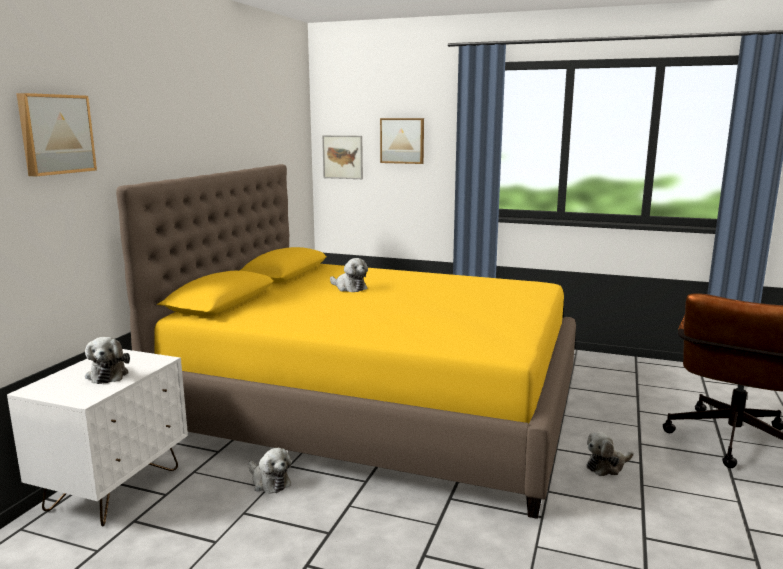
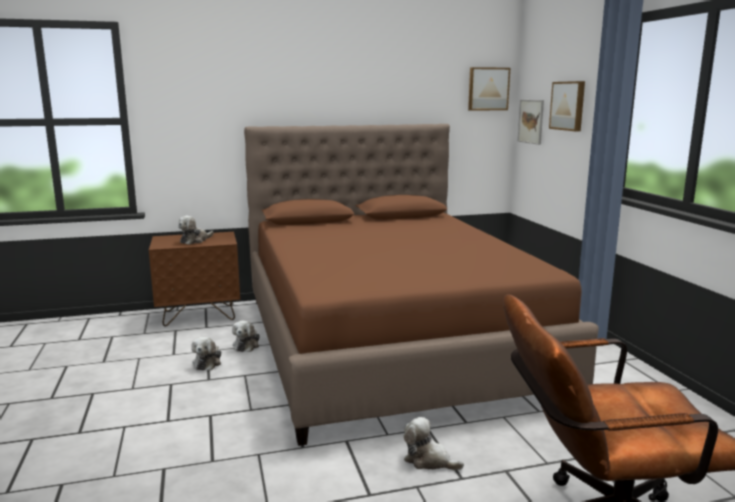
camera: 55 degrees right, 0 degrees up
white nightstand [7,349,188,526] -> brown nightstand [149,232,240,326]
picture [16,93,97,176] -> picture moved to [468,67,510,111]
yellow bed [116,164,576,519] -> brown bed [244,124,599,446]
plush toy [330,258,368,292] -> plush toy moved to [191,337,221,370]

